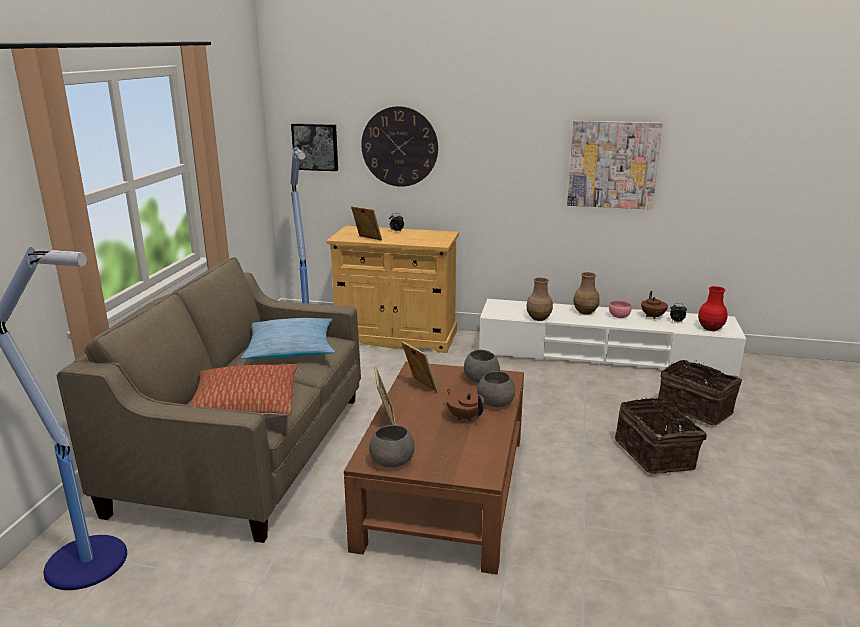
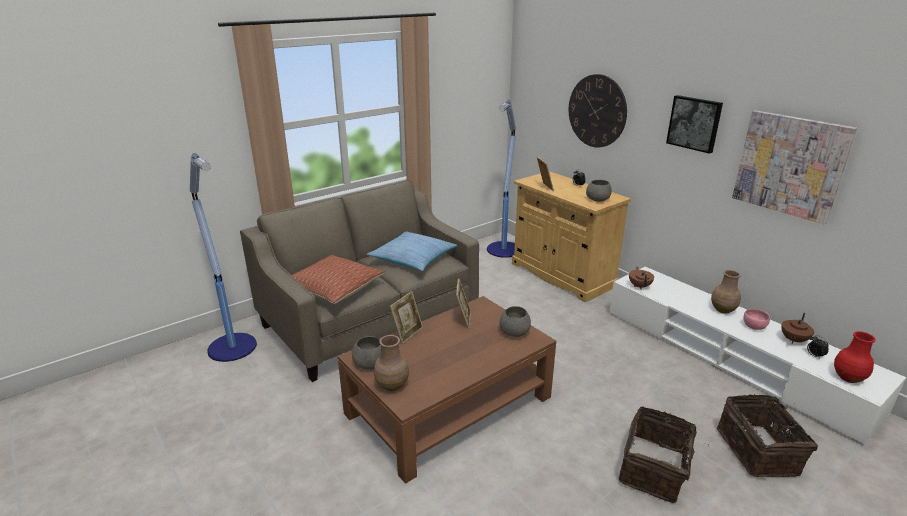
camera: 40 degrees right, 5 degrees up
picture [291,123,338,171] -> picture moved to [666,95,723,154]
brown teapot [446,389,484,421] -> brown teapot moved to [629,267,654,289]
grey bowl [477,371,515,407] -> grey bowl moved to [586,180,612,202]
brown vase [526,277,553,321] -> brown vase moved to [374,335,409,391]

